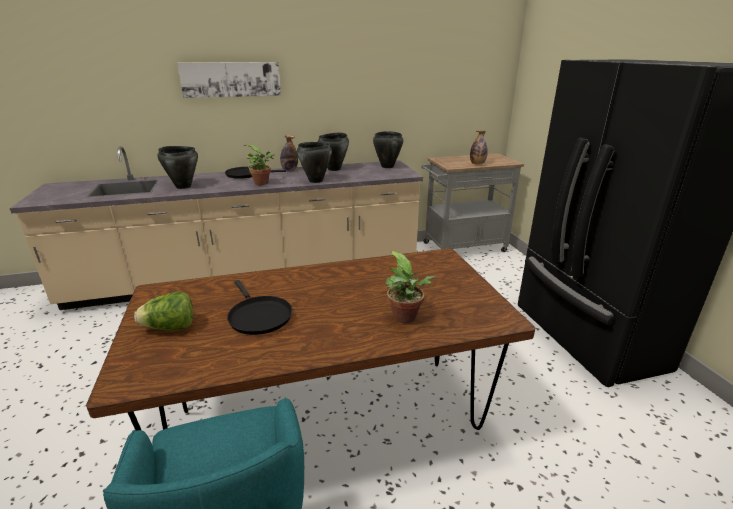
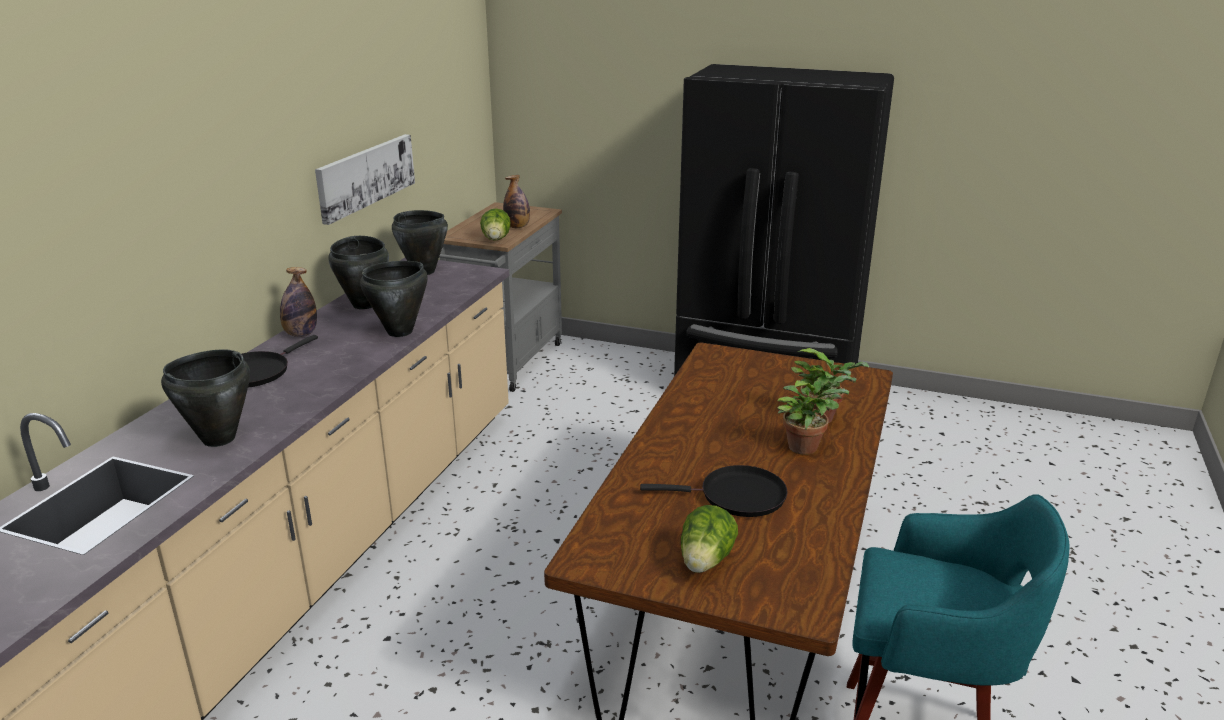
camera: 55 degrees left, 0 degrees up
picture [177,62,281,98] -> picture moved to [315,134,415,225]
potted plant [244,145,275,185] -> potted plant moved to [777,375,853,455]
none -> lettuce [480,208,511,241]

